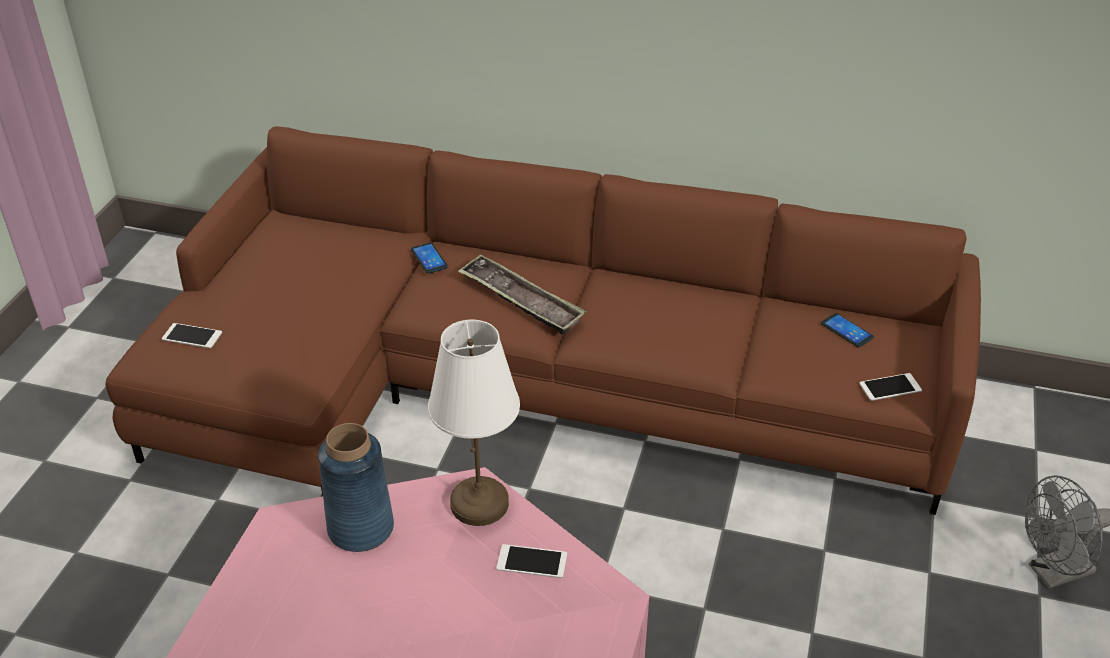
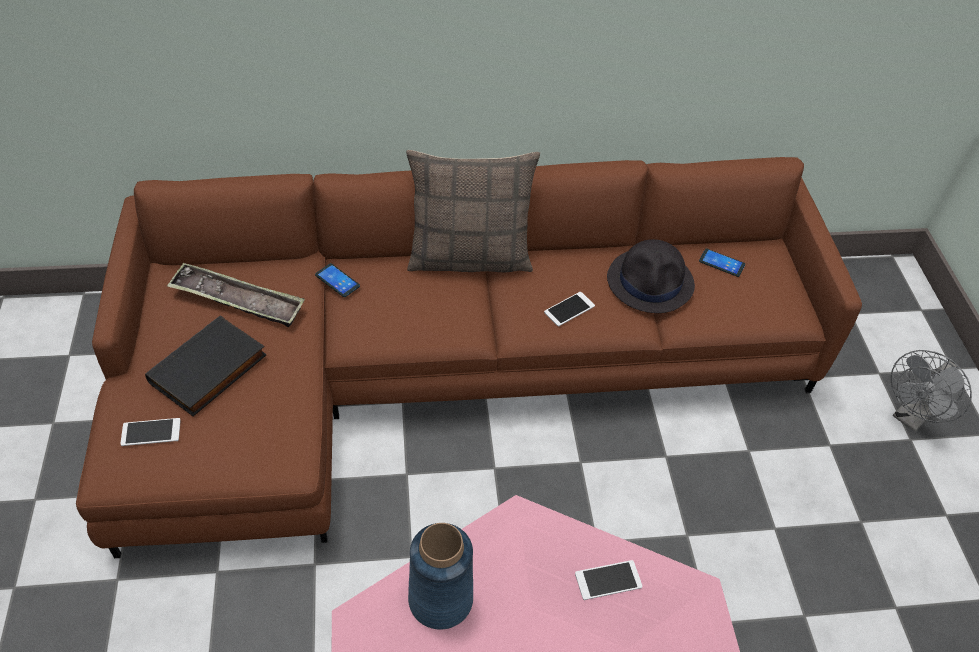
camera: 25 degrees left, 10 degrees up
white table lamp [428,319,520,526] -> none
tray [458,254,586,335] -> tray moved to [167,263,305,327]
phone [859,373,922,401] -> phone moved to [544,292,595,326]
none -> black book [145,315,267,416]
none -> pillow [406,150,540,272]
none -> black hat [607,239,695,313]

